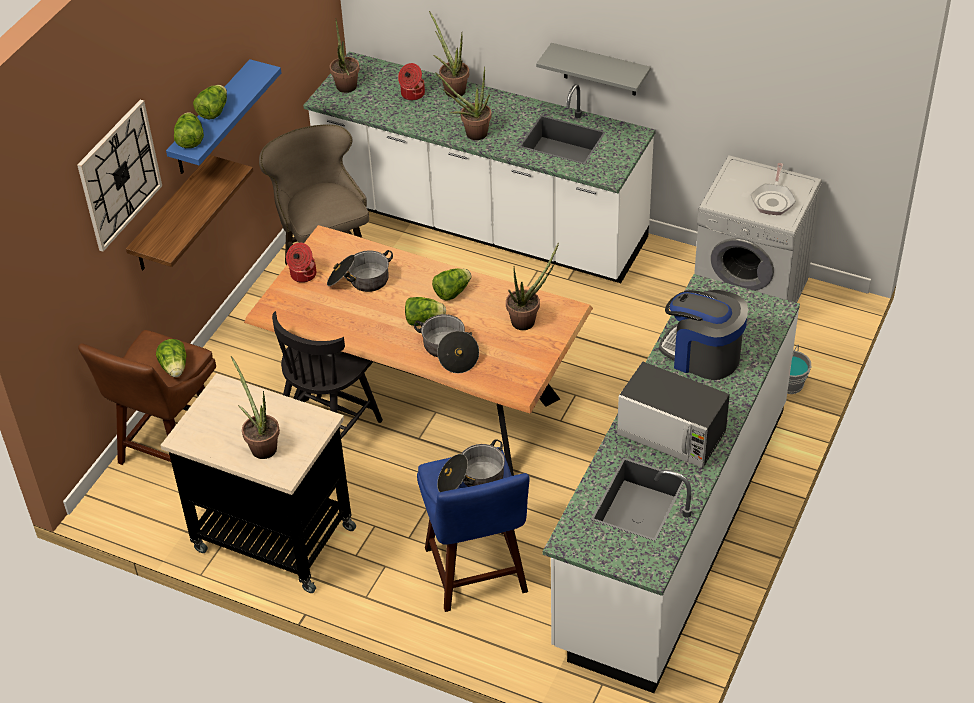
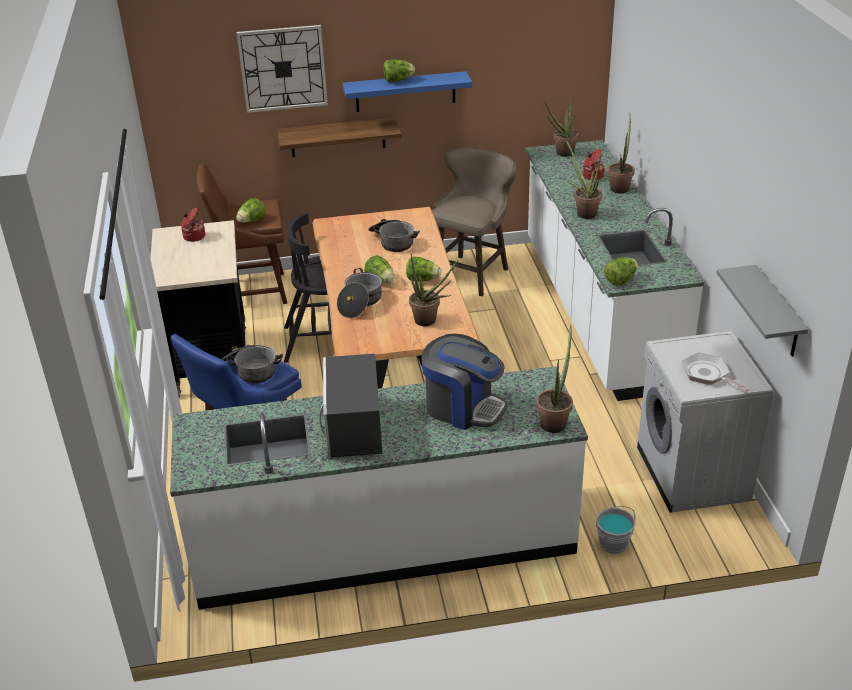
camera: 55 degrees right, 10 degrees down
lettuce [174,112,204,148] -> lettuce moved to [604,257,638,286]
potted plant [231,356,280,459] -> potted plant moved to [536,325,573,433]
cooking pot [286,243,316,283] -> cooking pot moved to [181,208,205,242]
grey shelf [536,43,651,95] -> grey shelf moved to [716,265,809,357]
coffee machine [659,290,748,380] -> coffee machine turned 120 degrees clockwise [422,333,508,430]
frying pan [750,163,796,215] -> frying pan turned 75 degrees clockwise [682,352,749,392]

